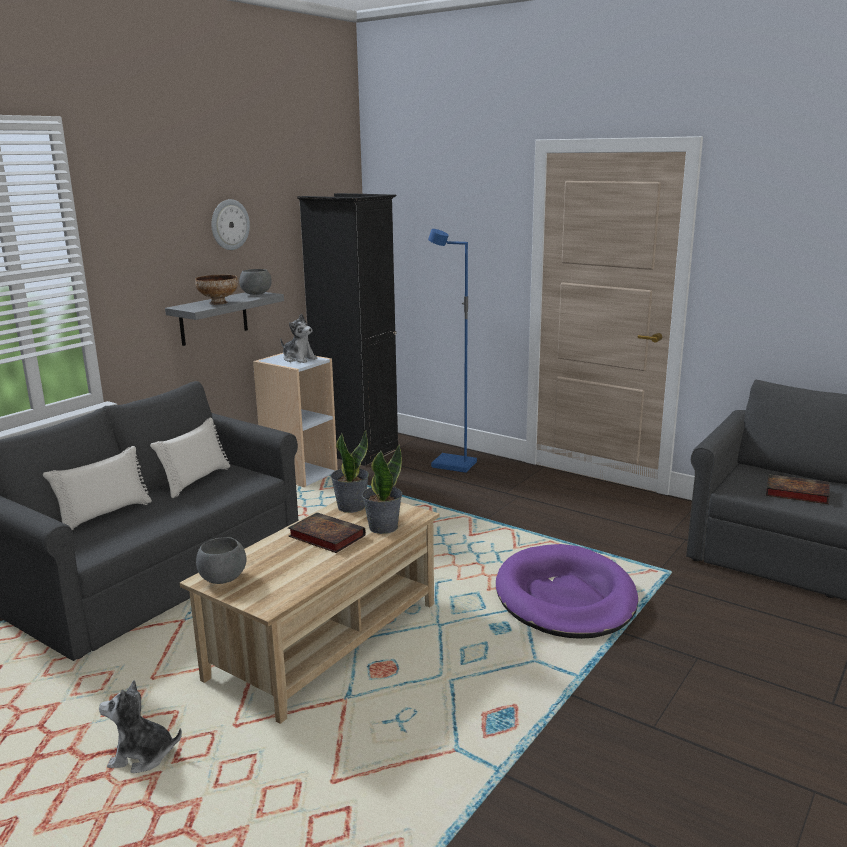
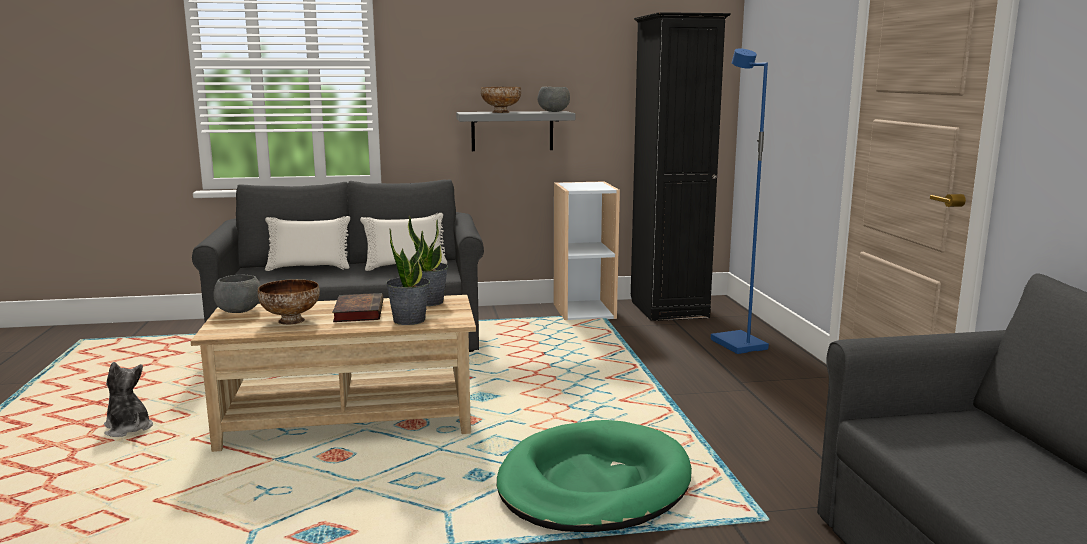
camera: 45 degrees right, 5 degrees down
wall clock [211,199,250,250] -> none
plush toy [281,314,318,363] -> none
purple dog bed [496,544,638,639] -> green dog bed [497,420,692,532]
book [766,474,830,504] -> none
none -> bowl [257,279,320,325]

